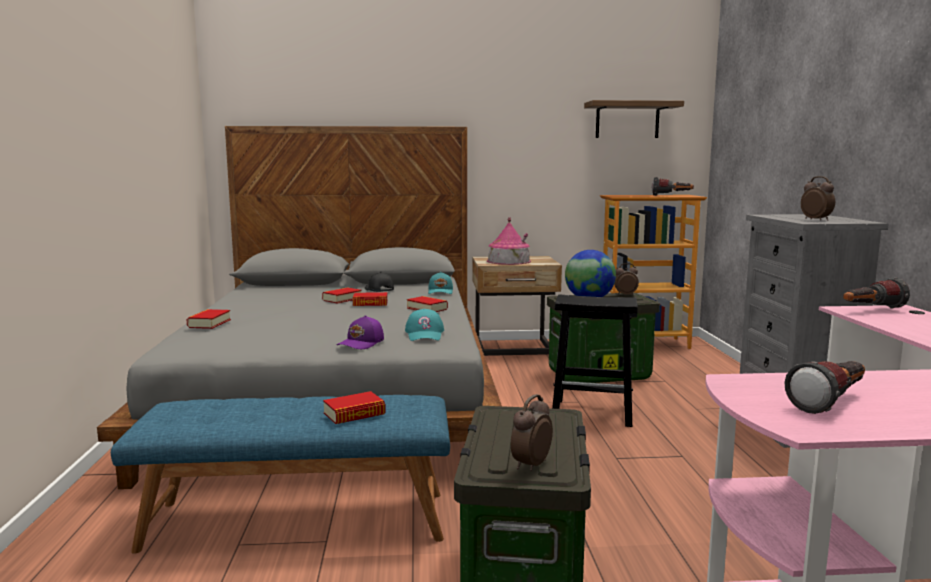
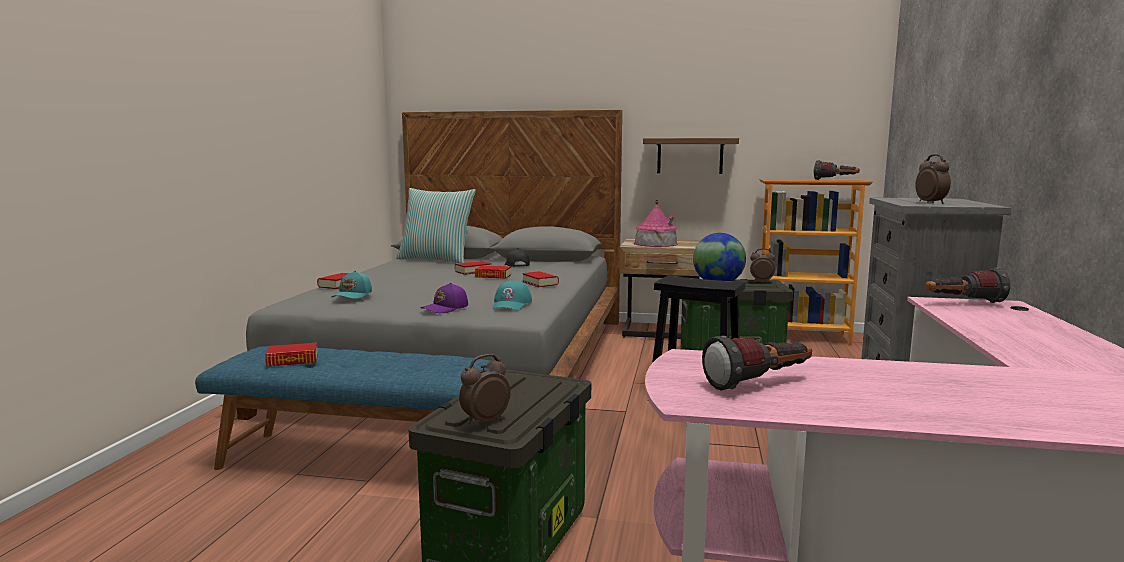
camera: 15 degrees right, 0 degrees up
book [323,391,386,424] -> book moved to [265,343,318,367]
turquoise cap [428,272,453,294] -> turquoise cap moved to [332,271,372,299]
shelf [584,100,684,138] -> shelf moved to [643,138,739,174]
none -> pillow [396,188,476,263]

